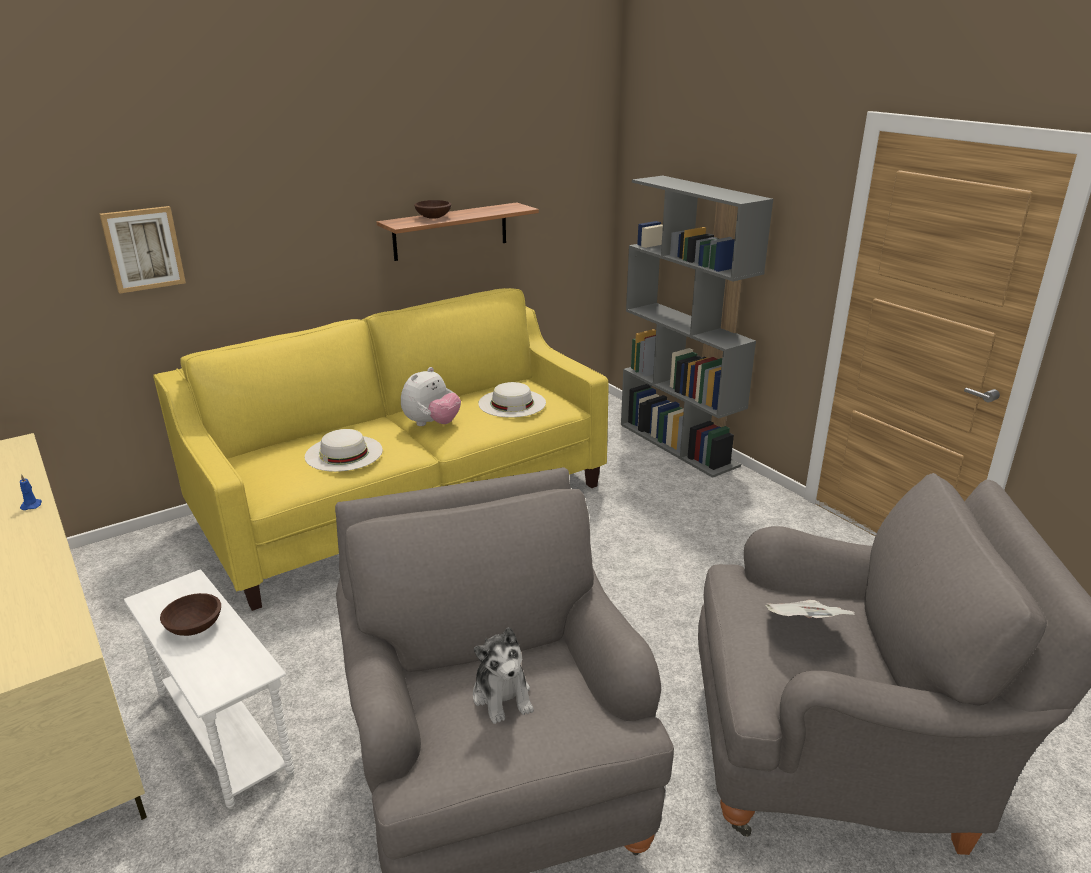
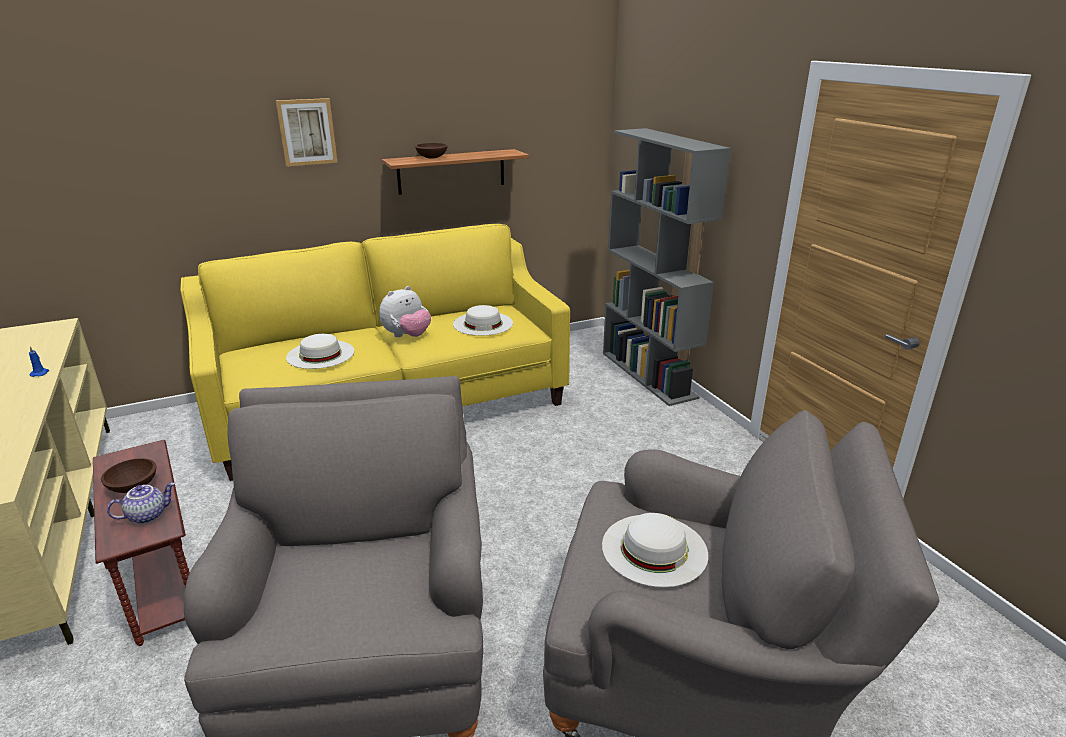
camera: 10 degrees right, 0 degrees up
picture [99,206,186,294] -> picture moved to [276,98,338,167]
white side table [124,570,294,809] -> brown side table [93,440,189,646]
plush toy [473,627,534,724] -> none
newspaper [766,600,855,618] -> white hat [602,513,708,587]
none -> teapot [107,482,175,524]

